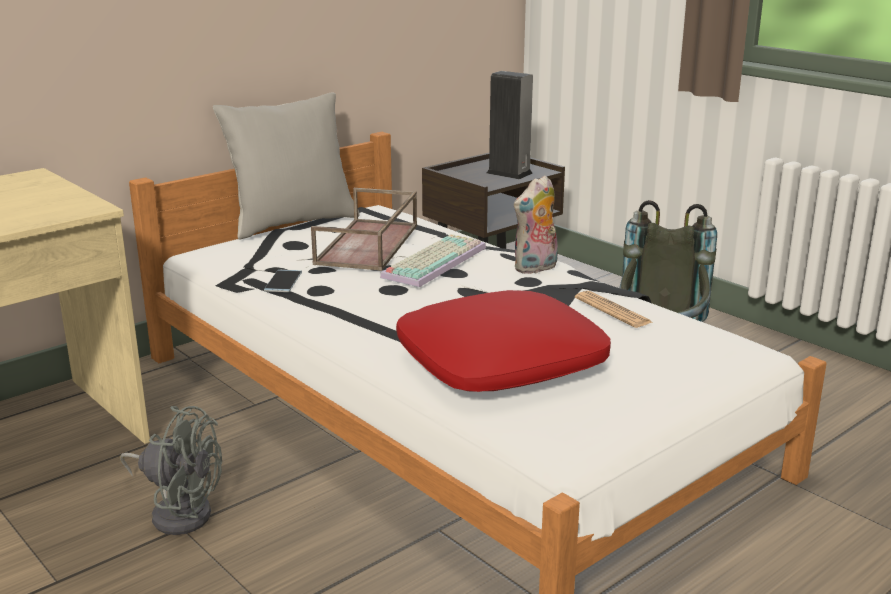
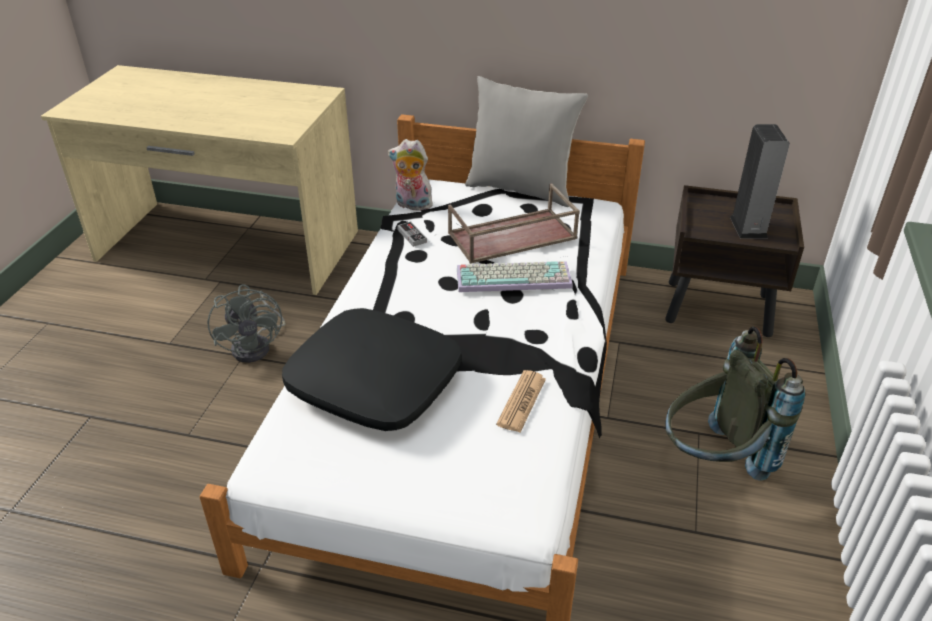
camera: 55 degrees right, 15 degrees up
phone [264,270,302,292] -> game controller [397,221,427,247]
red pillow [396,290,611,392] -> black pillow [282,308,462,431]
plush toy [514,175,558,274] -> plush toy moved to [388,139,433,211]

